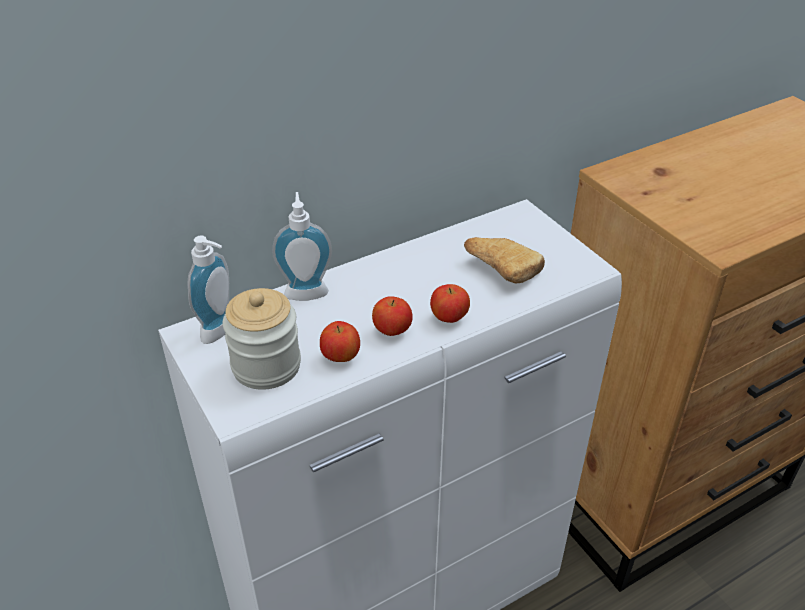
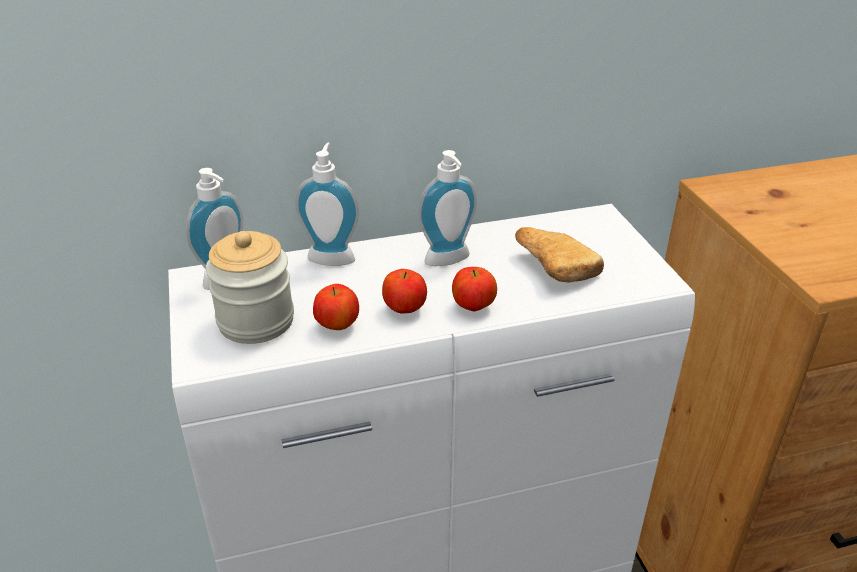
camera: 15 degrees right, 5 degrees down
none -> soap dispenser [418,150,477,266]

